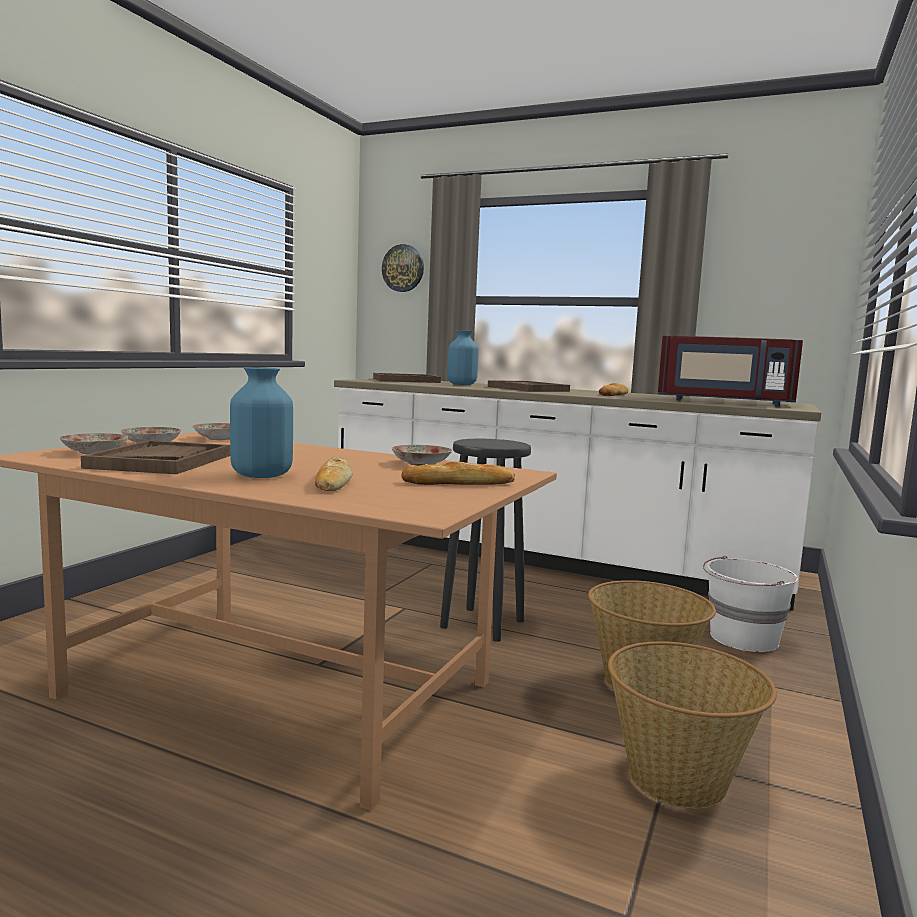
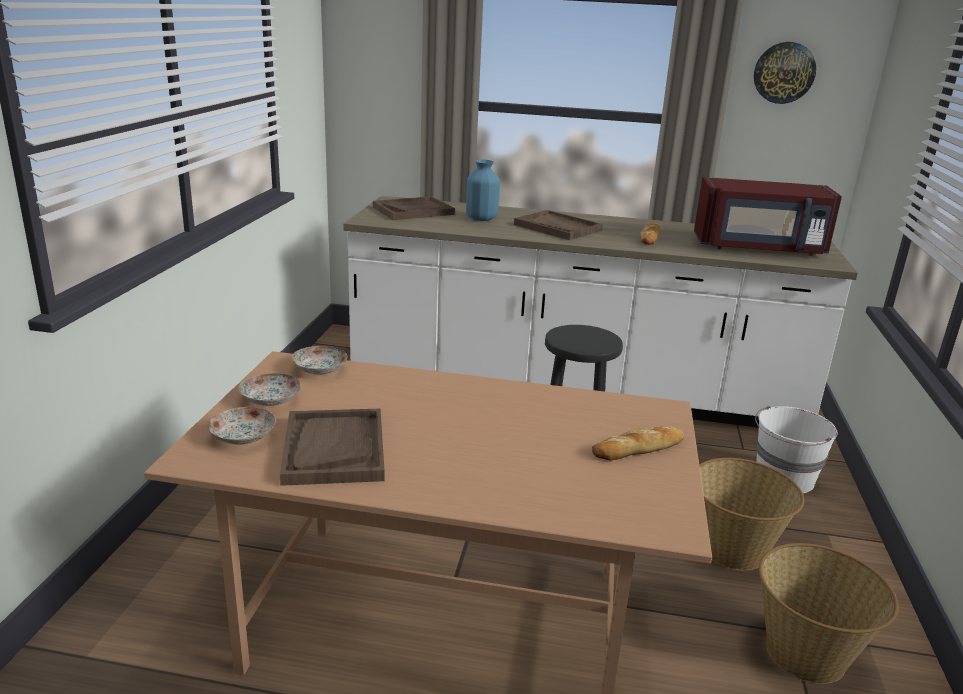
camera: 15 degrees left, 15 degrees up
blue vase [230,367,293,478] -> none
bread [315,457,353,491] -> none
wall clock [382,244,424,292] -> wall clock moved to [754,42,816,104]
plate [392,445,452,466] -> none

